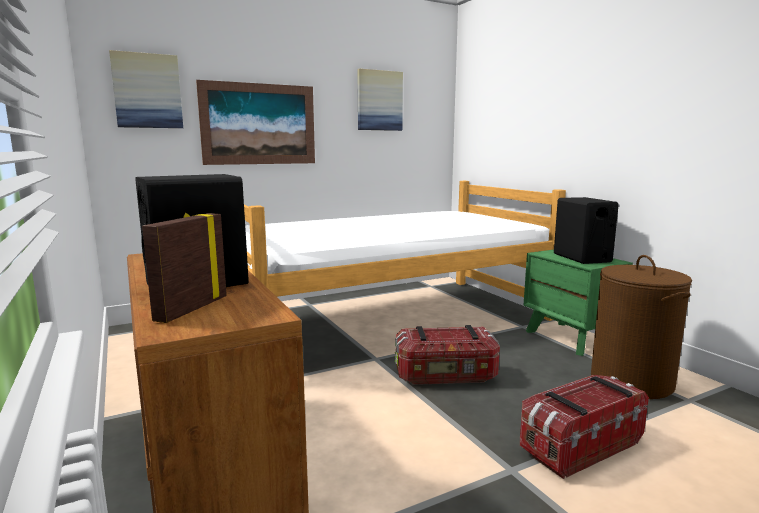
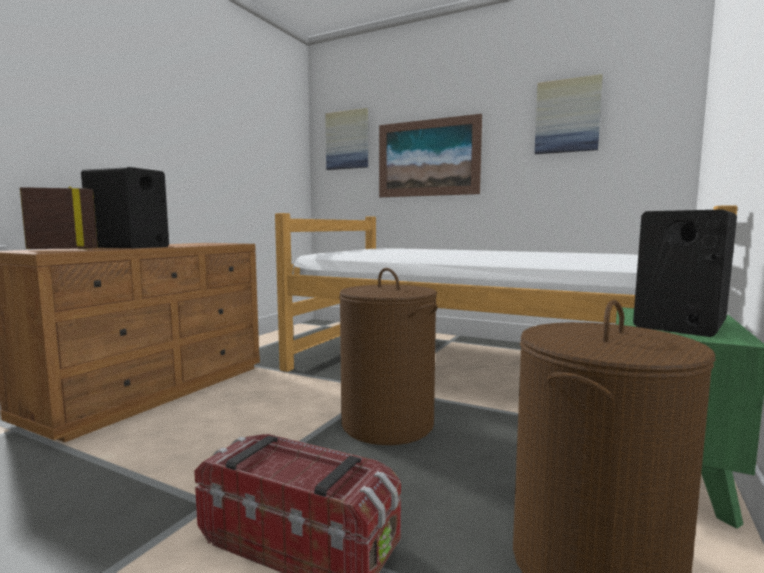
camera: 55 degrees right, 5 degrees down
storage box [395,325,500,385] -> brown laundry basket [339,268,437,445]

